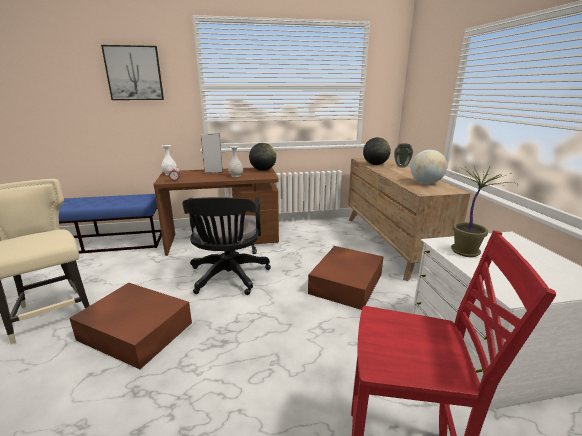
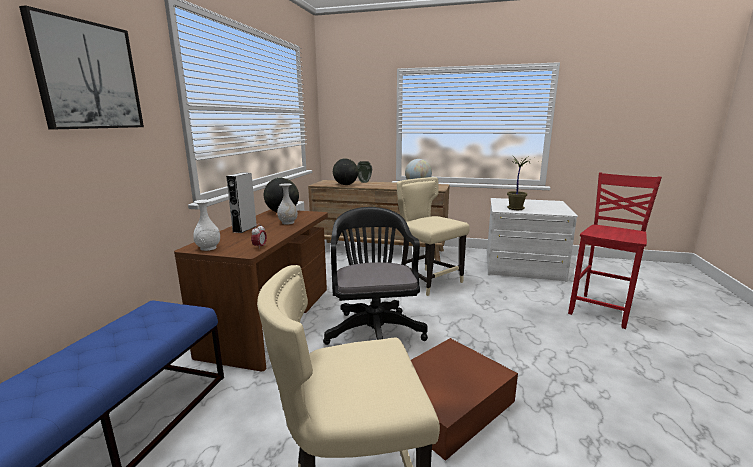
camera: 65 degrees left, 5 degrees down
black office chair [182,197,271,295] -> black office chair turned 120 degrees counterclockwise [323,207,428,345]
brown storage box [308,246,384,310] -> beige chair [397,177,470,296]

